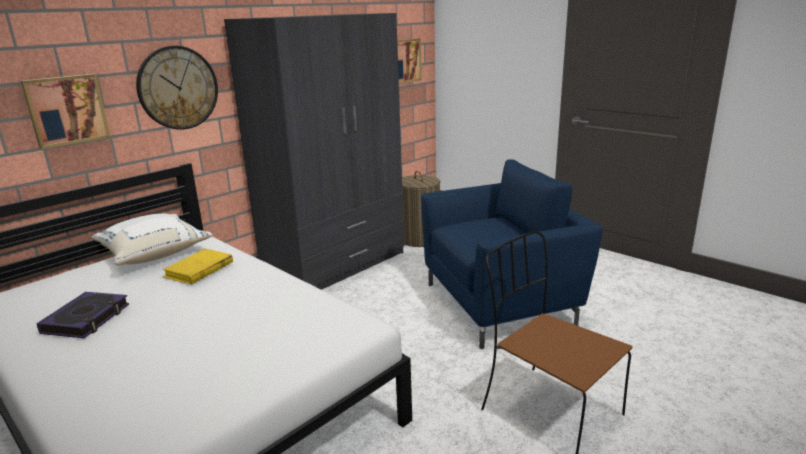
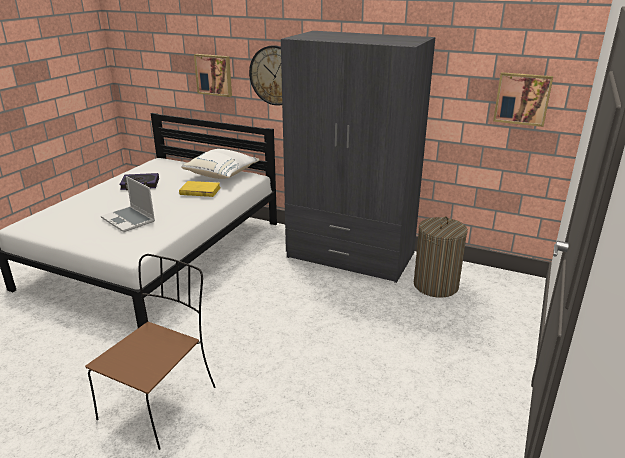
camera: 70 degrees right, 5 degrees up
blue armchair [421,160,603,349] -> none
none -> laptop [101,176,155,232]

